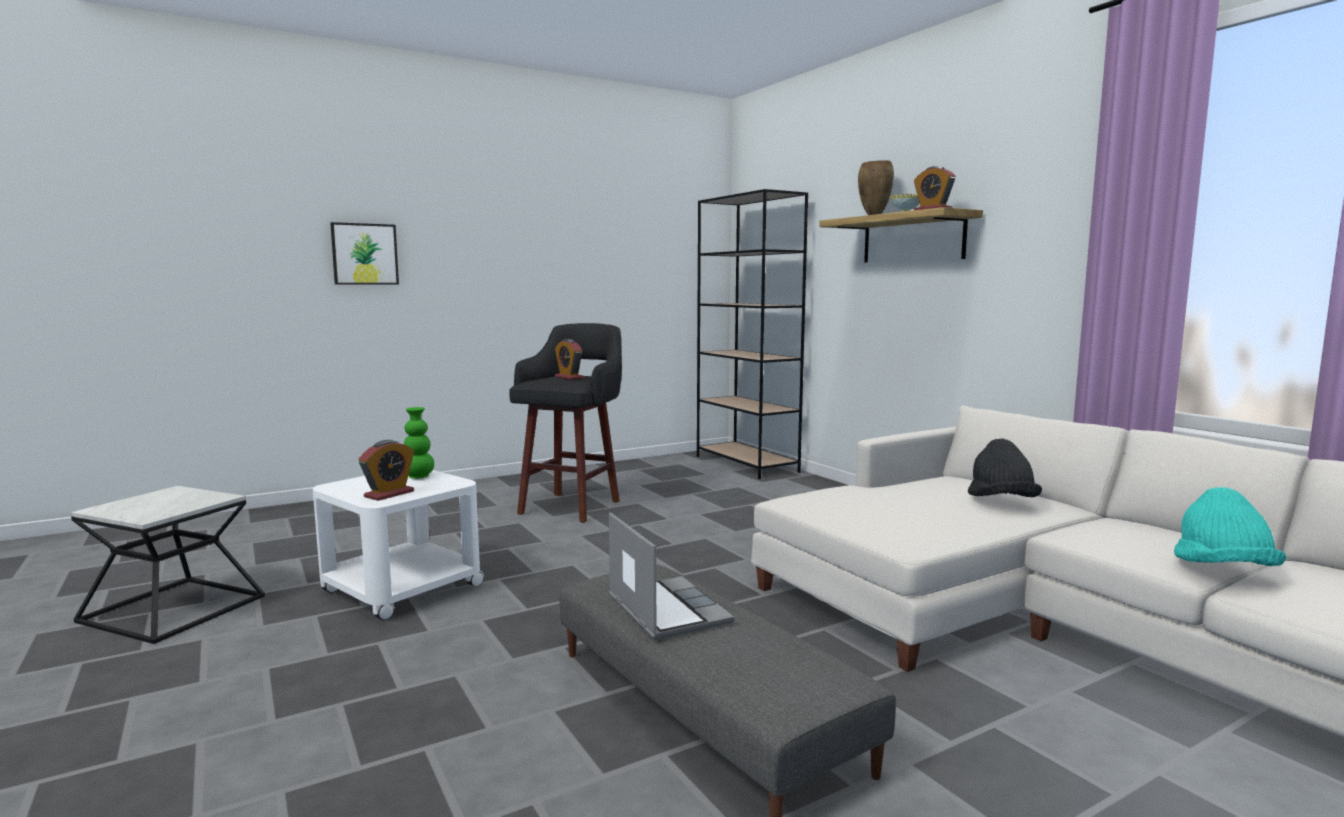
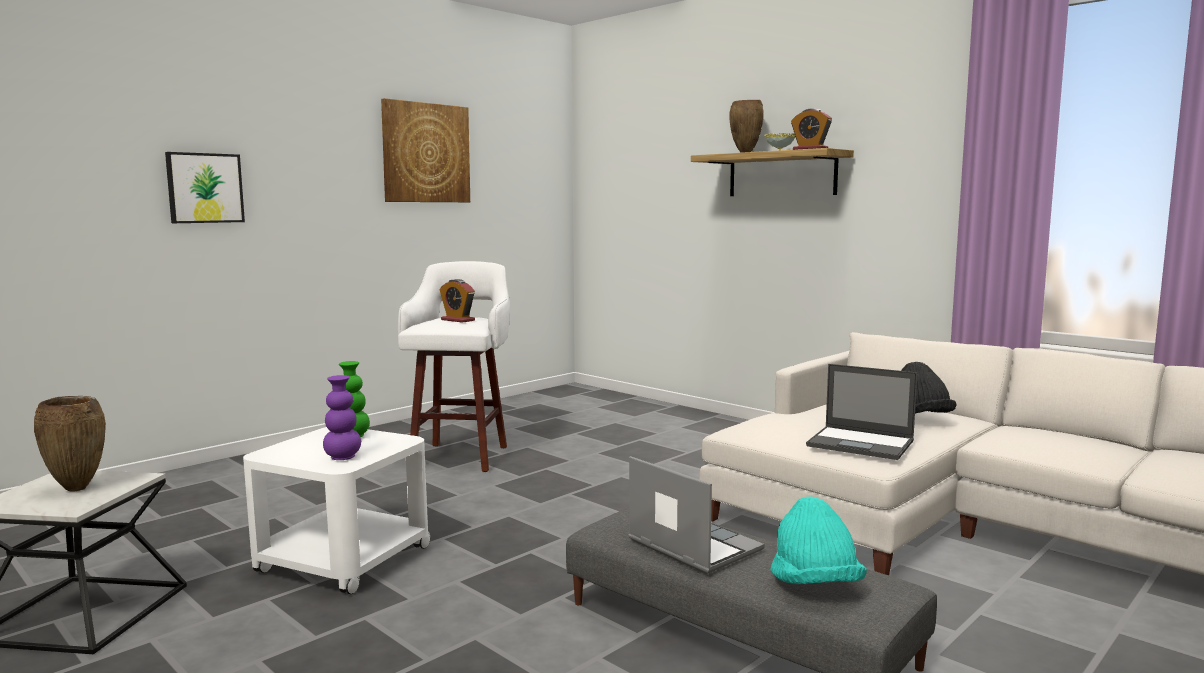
camera: 15 degrees left, 0 degrees up
alarm clock [358,440,414,501] -> purple vase [323,375,361,460]
black stool [509,323,622,523] -> white stool [398,261,510,472]
beige bookcase [697,189,808,479] -> none
turquoise hat [1174,487,1286,566] -> turquoise hat moved to [771,496,867,584]
none -> brown vase [34,396,106,492]
none -> picture [381,98,470,202]
none -> laptop [806,364,917,460]

